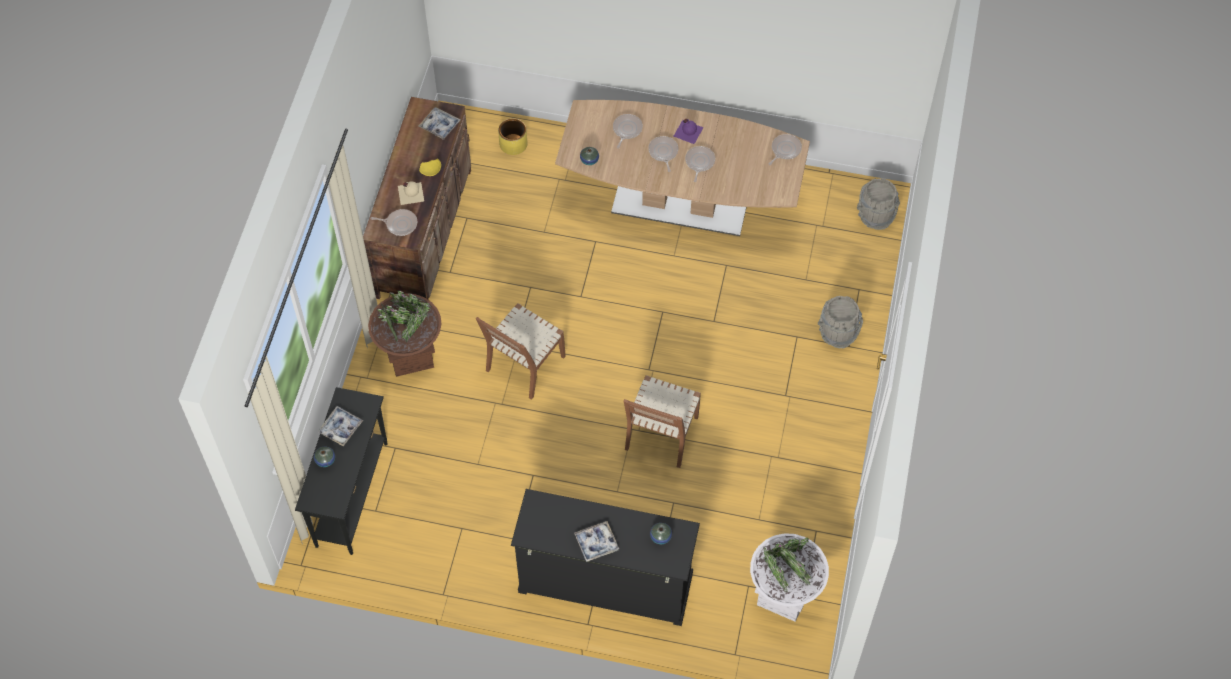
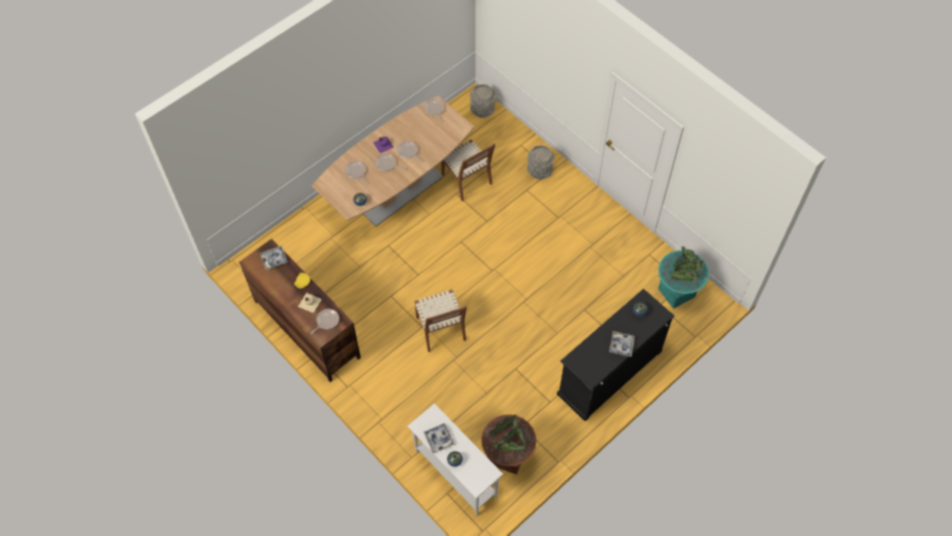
camera: 55 degrees left, 0 degrees up
black console table [295,387,388,555] -> white console table [407,403,503,515]
brown planter [368,290,441,377] -> brown planter moved to [481,414,536,474]
yellow planter [498,119,527,155] -> none
chair [624,375,701,468] -> chair moved to [441,139,495,201]
white planter [750,533,829,622] -> turquoise planter [658,246,709,309]

